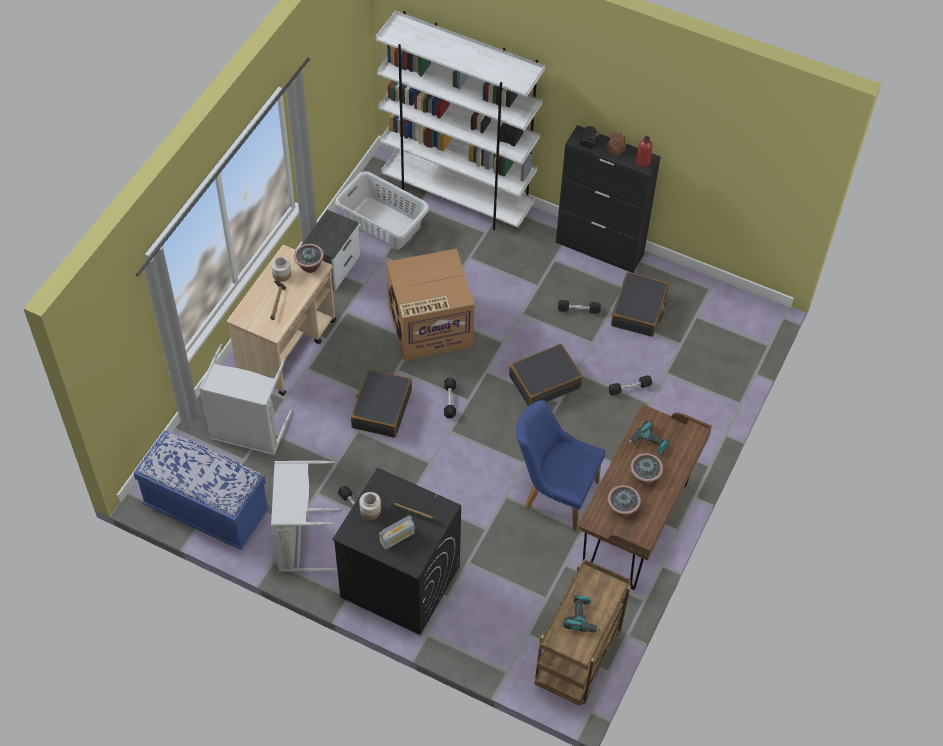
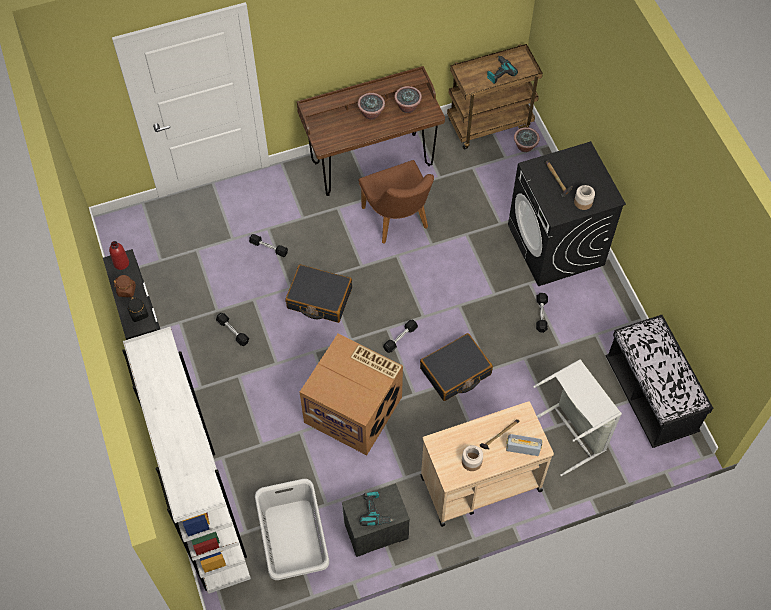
camera: 135 degrees left, 5 degrees up
blue bench [134,431,270,550] -> black bench [606,315,713,448]
grey laundry basket [271,460,340,572] -> none
potted plant [294,244,324,273] -> potted plant moved to [514,127,540,152]
radio [379,516,415,550] -> radio moved to [506,434,543,456]
blue chair [516,400,605,532] -> brown chair [359,160,434,244]
black suitcase [611,272,668,337] -> none
power drill [628,421,669,454] -> power drill moved to [359,492,394,526]

